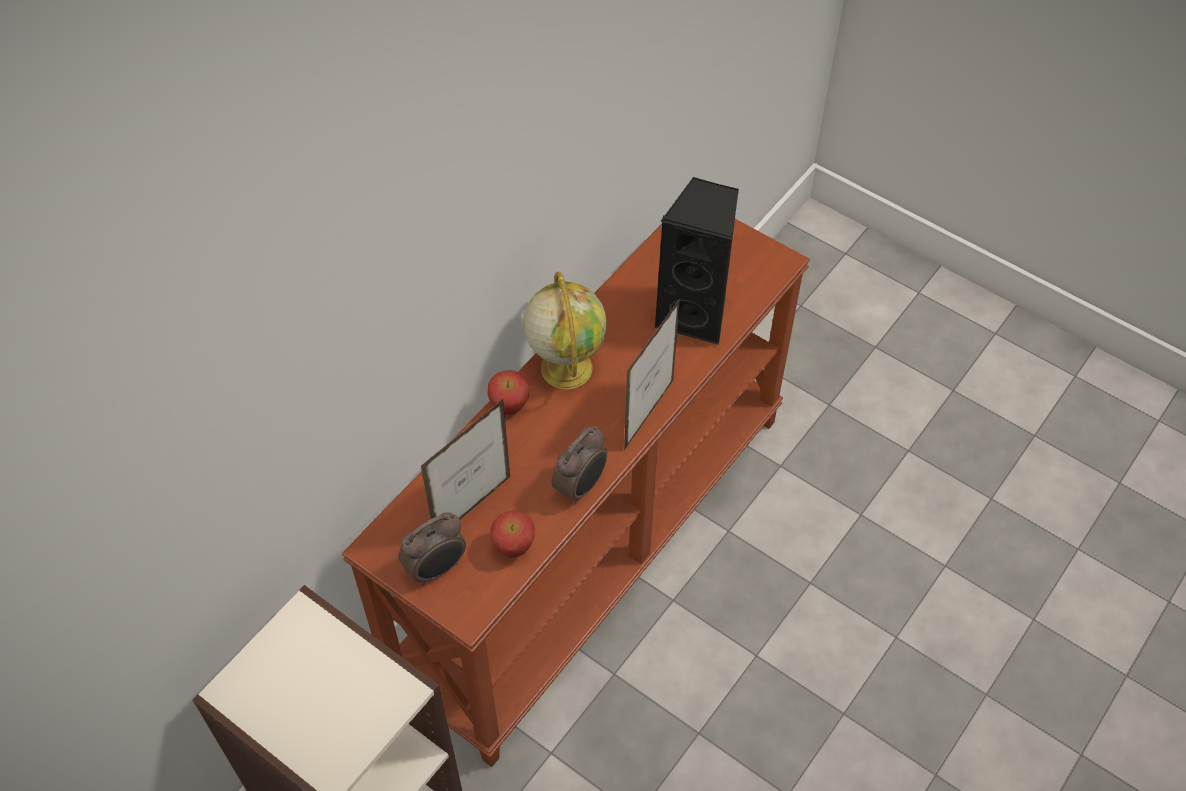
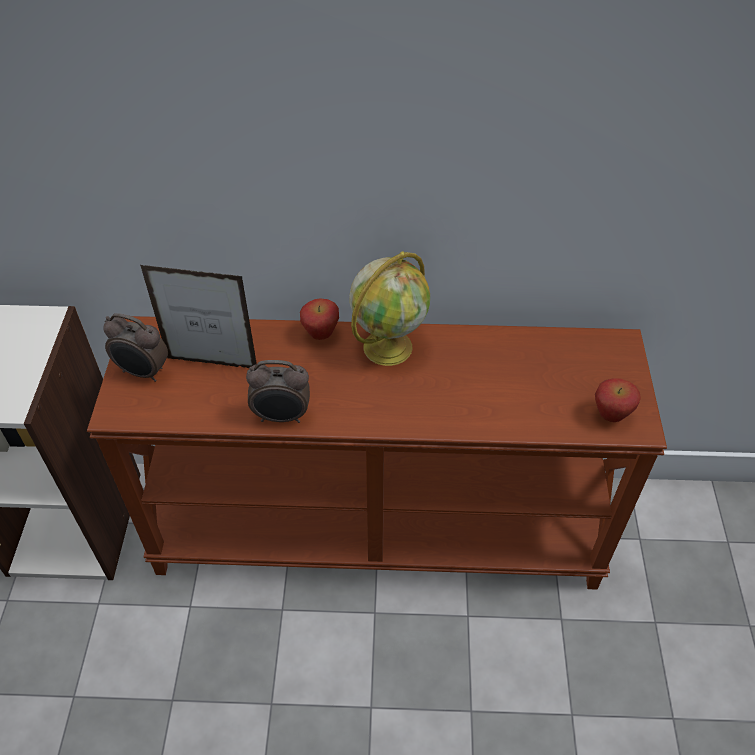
camera: 55 degrees right, 5 degrees down
apple [490,510,535,558] -> apple moved to [595,378,641,422]
picture frame [624,298,680,450] -> none
black speaker [654,177,739,345] -> none

